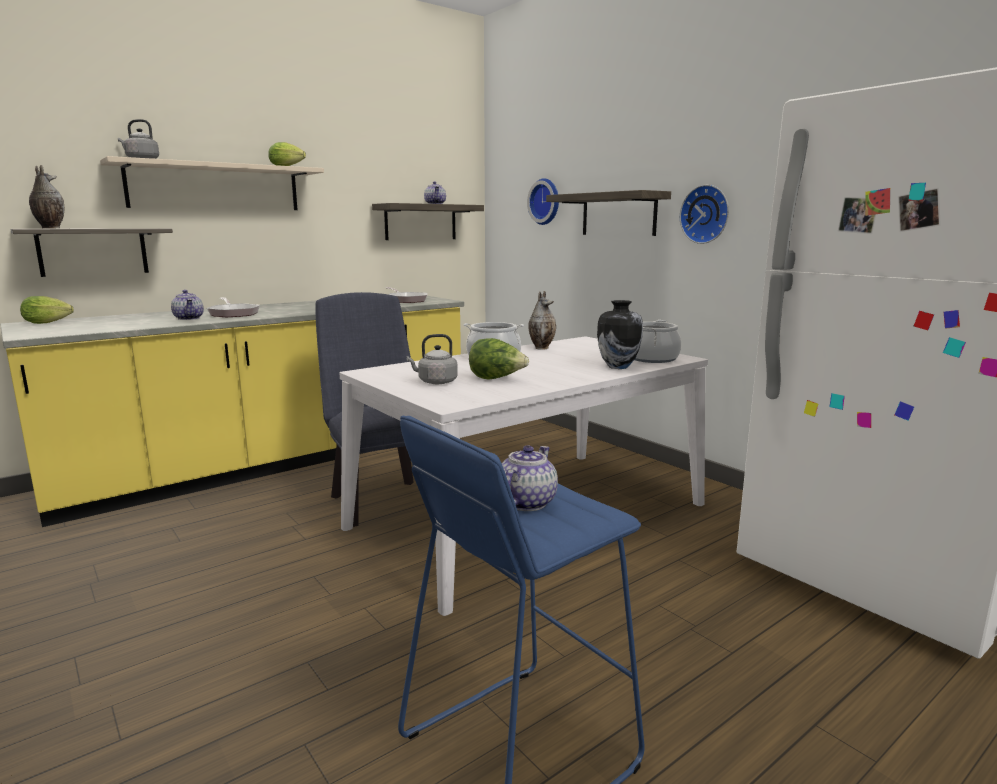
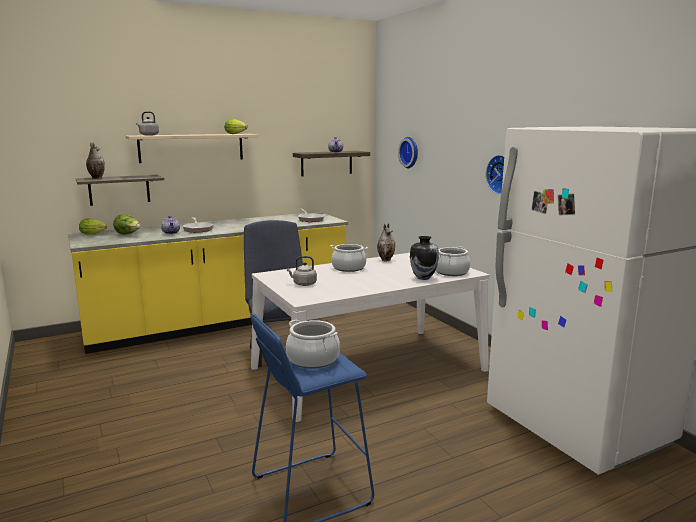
camera: 10 degrees right, 0 degrees up
lettuce [469,338,529,379] -> lettuce moved to [113,214,141,235]
teapot [502,445,558,511] -> cooking pot [286,320,340,369]
shelf [546,190,671,236] -> none

